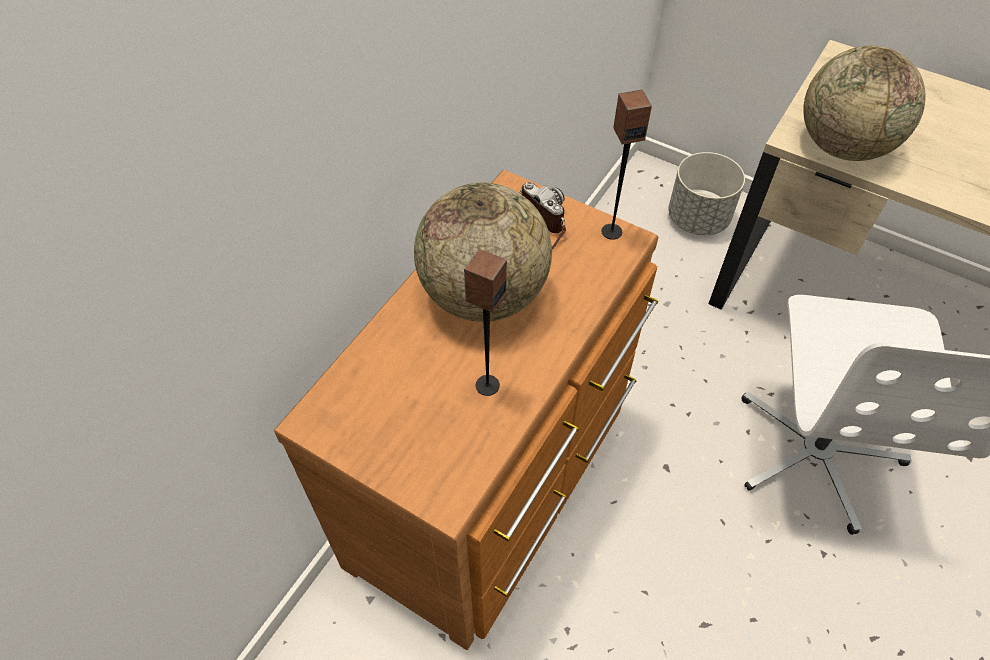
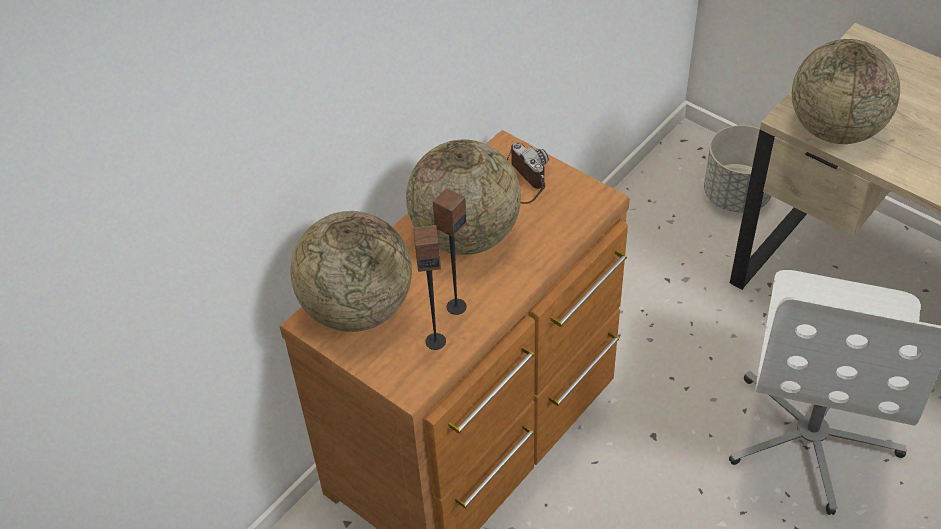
camera: 10 degrees right, 5 degrees down
speaker [601,89,652,240] -> speaker moved to [413,225,446,350]
none -> globe [291,211,412,332]

